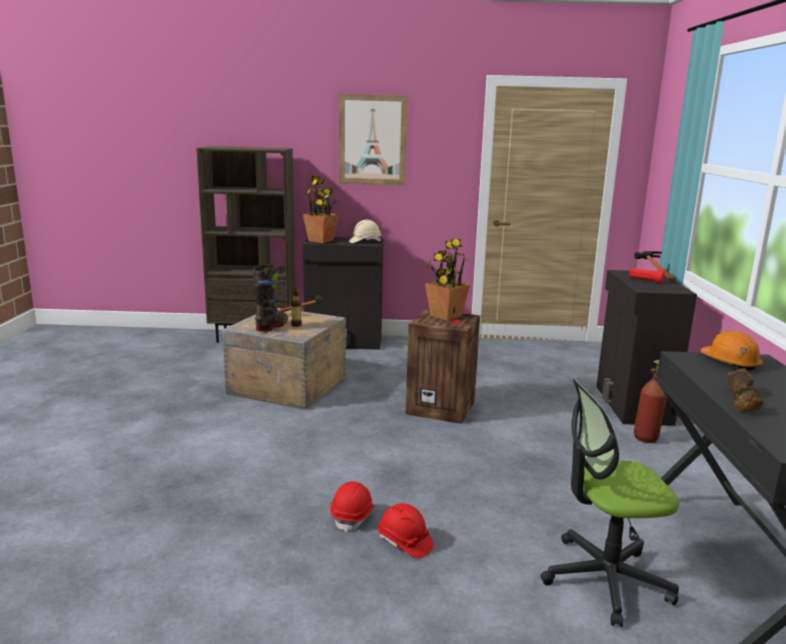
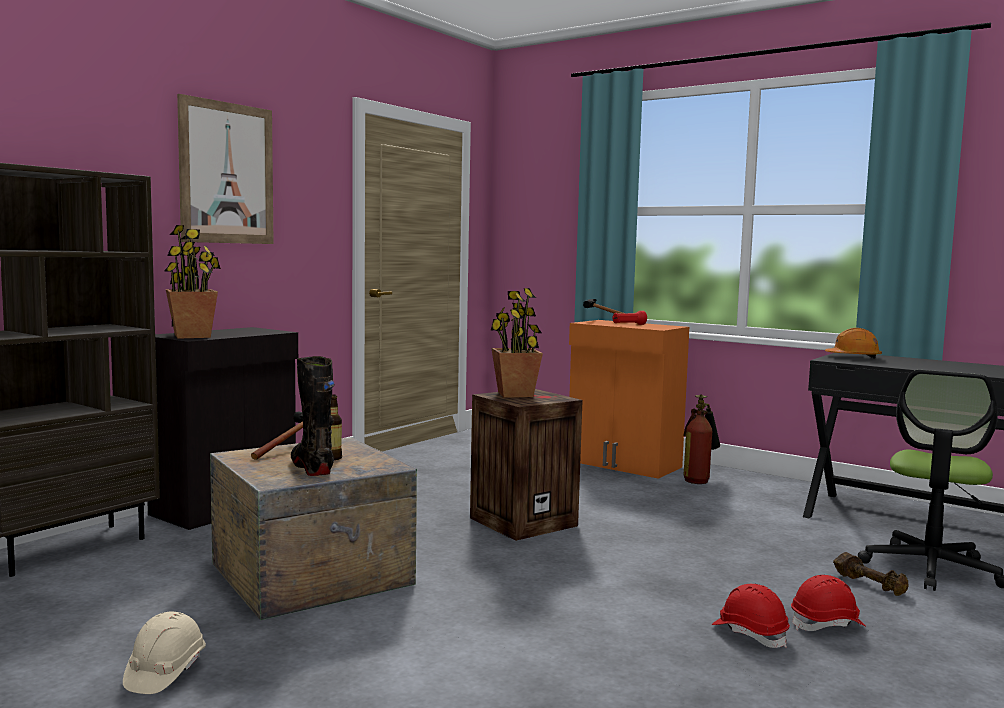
camera: 55 degrees left, 10 degrees down
beige hard hat [349,219,381,243] -> beige hard hat moved to [123,611,206,694]
black cabinet [596,270,697,426] -> orange cabinet [569,320,689,479]
brown dumbbell [727,368,764,412] -> brown dumbbell moved to [833,552,909,596]

